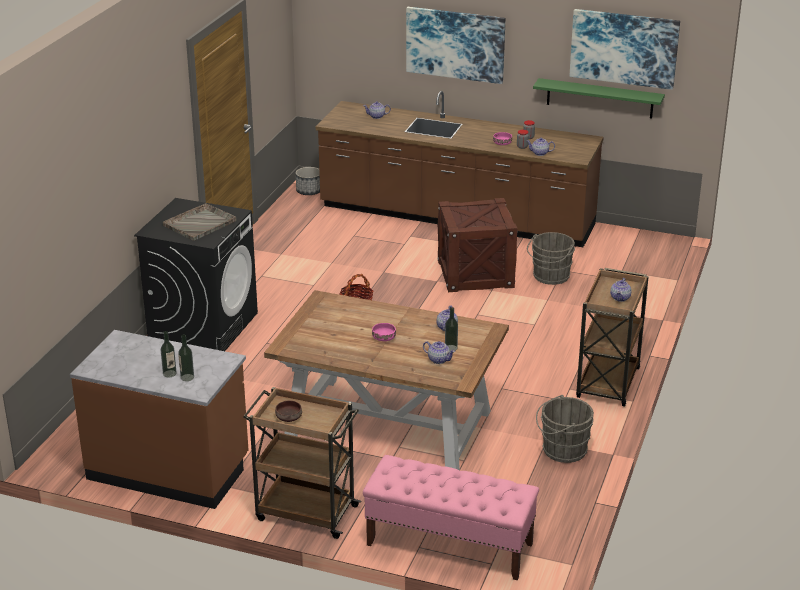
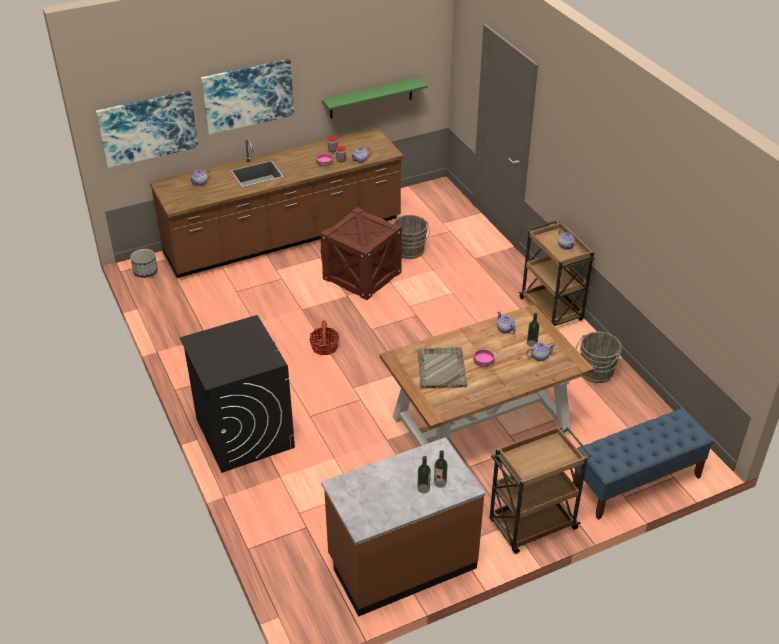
camera: 45 degrees left, 10 degrees up
grey tray [163,203,236,241] -> grey tray moved to [417,347,467,388]
brown bowl [275,400,302,422] -> none
pink bench [363,455,539,580] -> blue bench [573,408,714,520]
picture [569,9,680,90] -> picture moved to [96,91,198,168]

